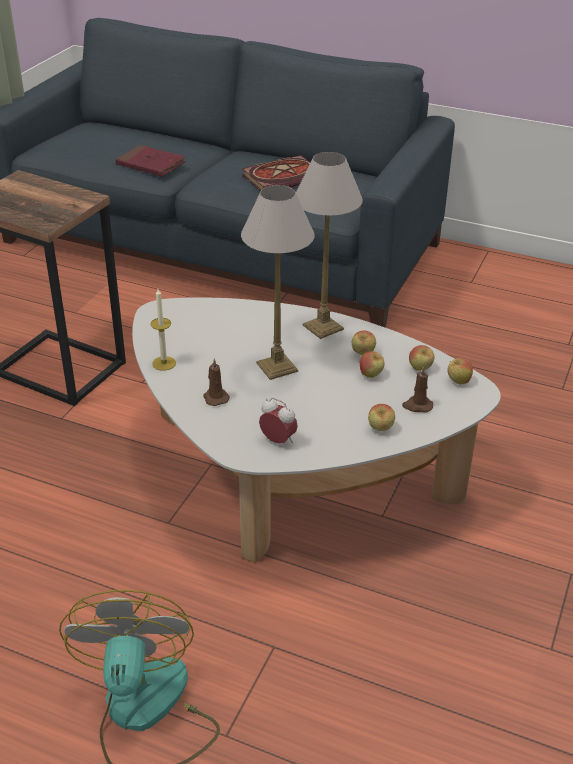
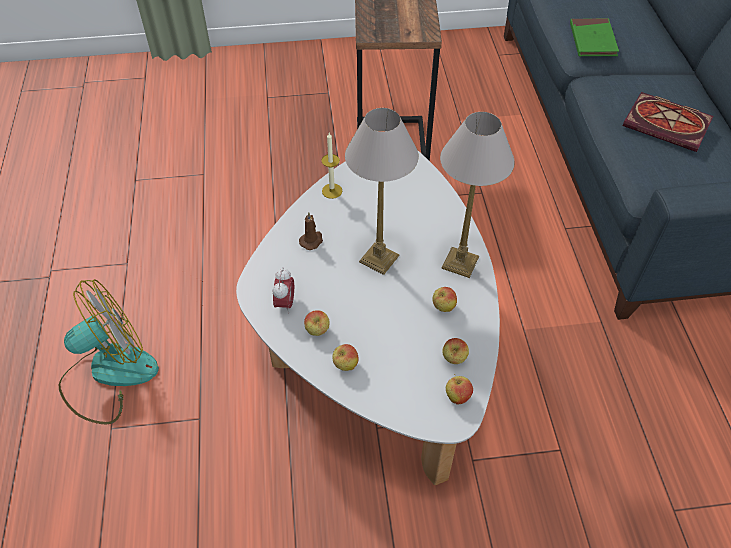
camera: 60 degrees right, 15 degrees up
red book [115,145,186,177] -> green book [570,18,619,57]
apple [360,351,384,378] -> apple moved to [304,310,330,336]
brown candle [402,366,433,413] -> none

